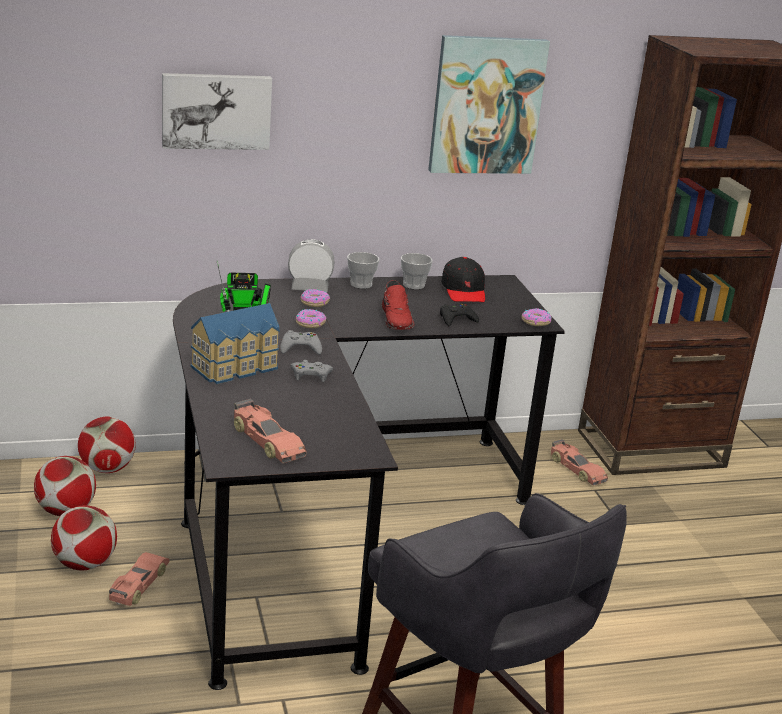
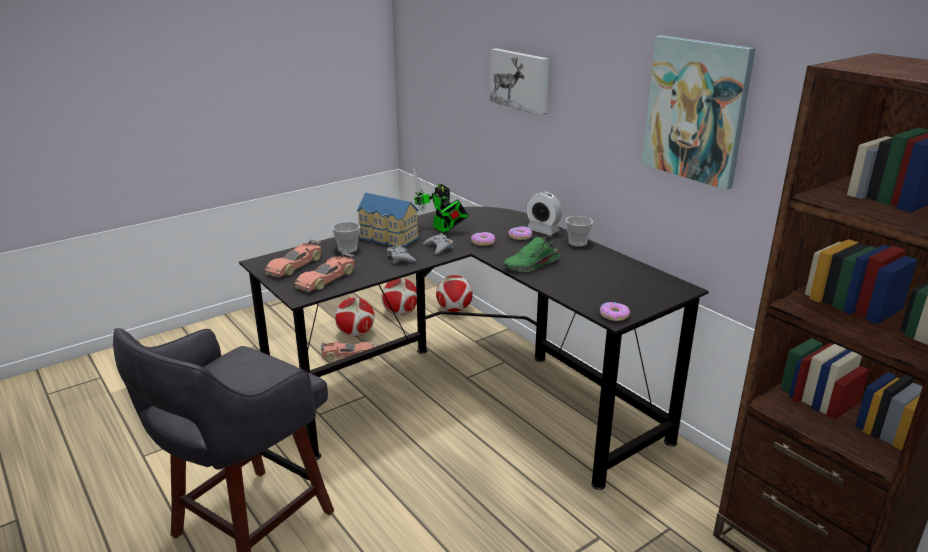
camera: 70 degrees right, 0 degrees up
alarm clock [288,239,335,292] -> alarm clock turned 150 degrees clockwise [526,192,562,235]
red shoe [382,280,414,330] -> green shoe [504,235,560,272]
cup [401,253,433,289] -> cup moved to [332,222,360,253]
black game controller [440,303,479,326] -> none
black cap [441,257,485,302] -> none
toy car [551,439,608,486] -> toy car moved to [294,252,354,292]

